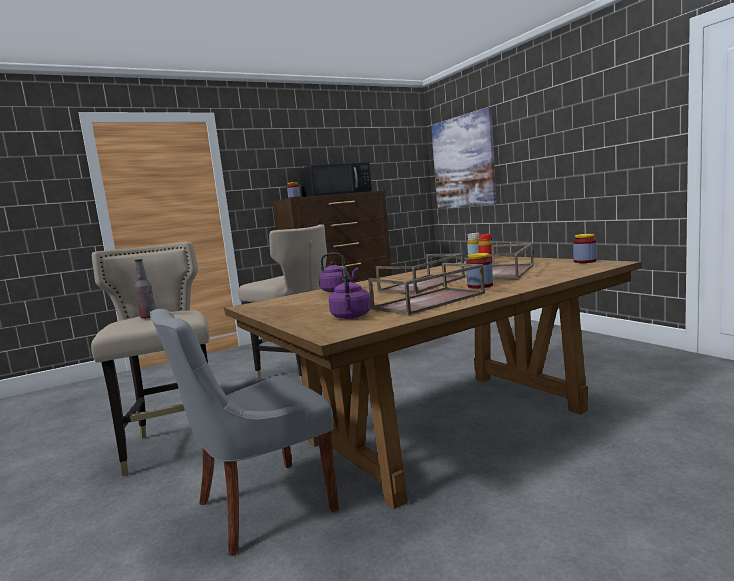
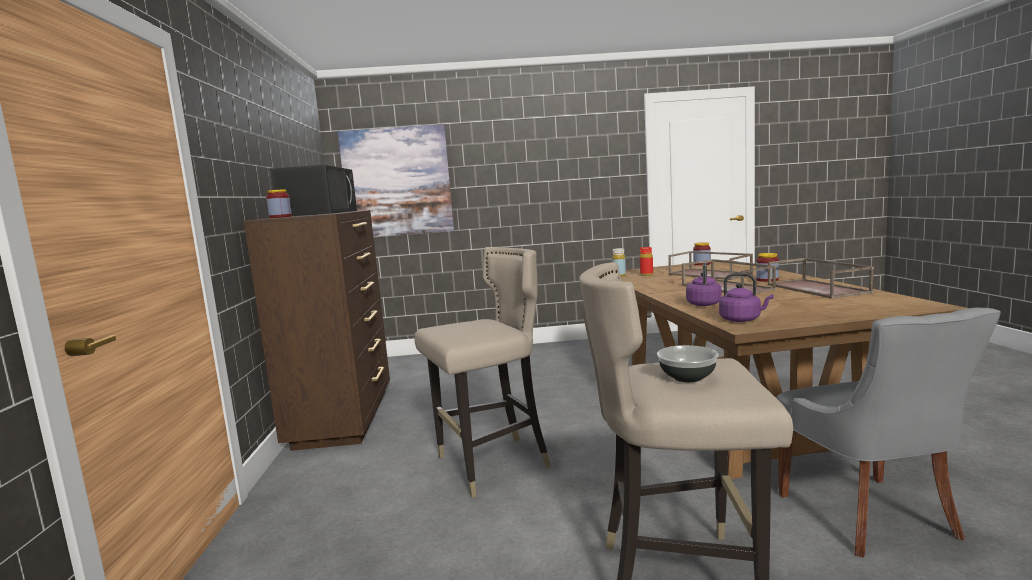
camera: 65 degrees left, 0 degrees up
bottle [134,259,155,319] -> bowl [657,345,719,383]
purple kettle [329,266,371,319] -> purple kettle moved to [719,273,774,322]

